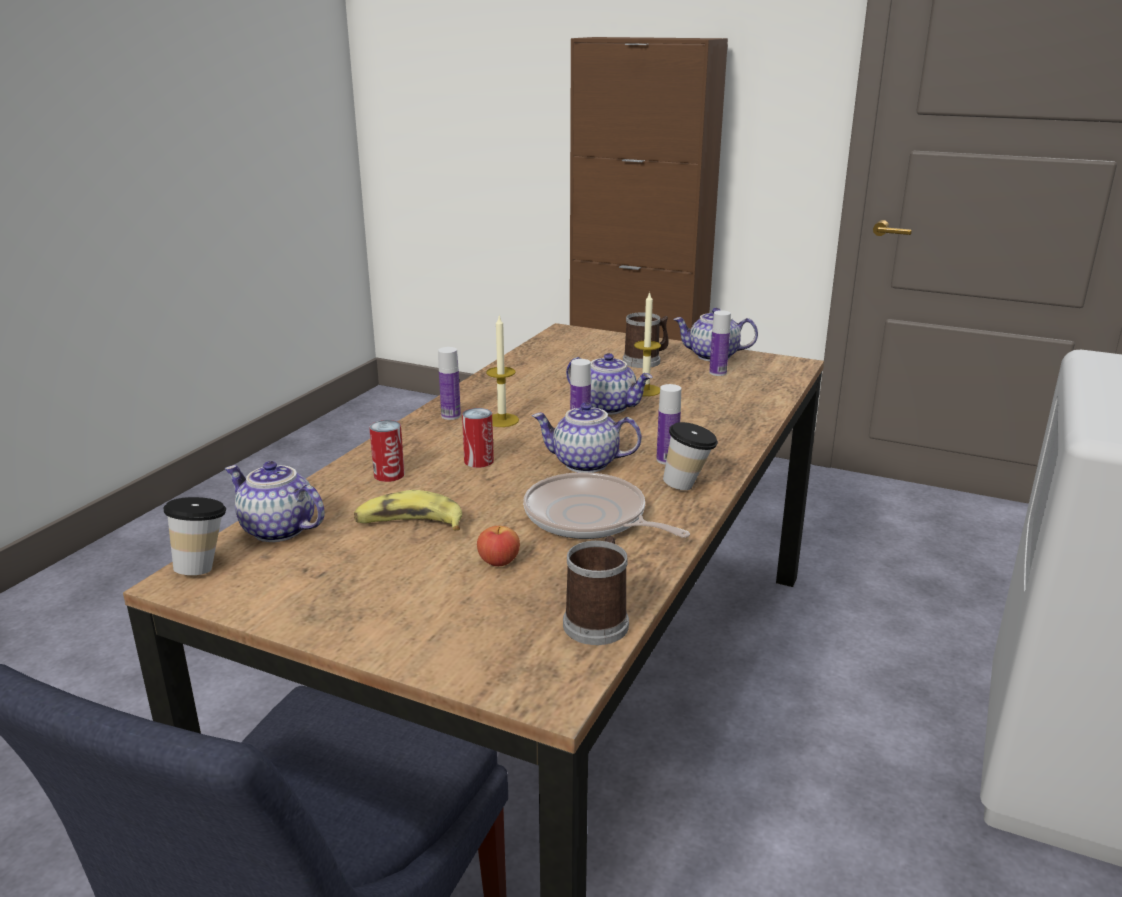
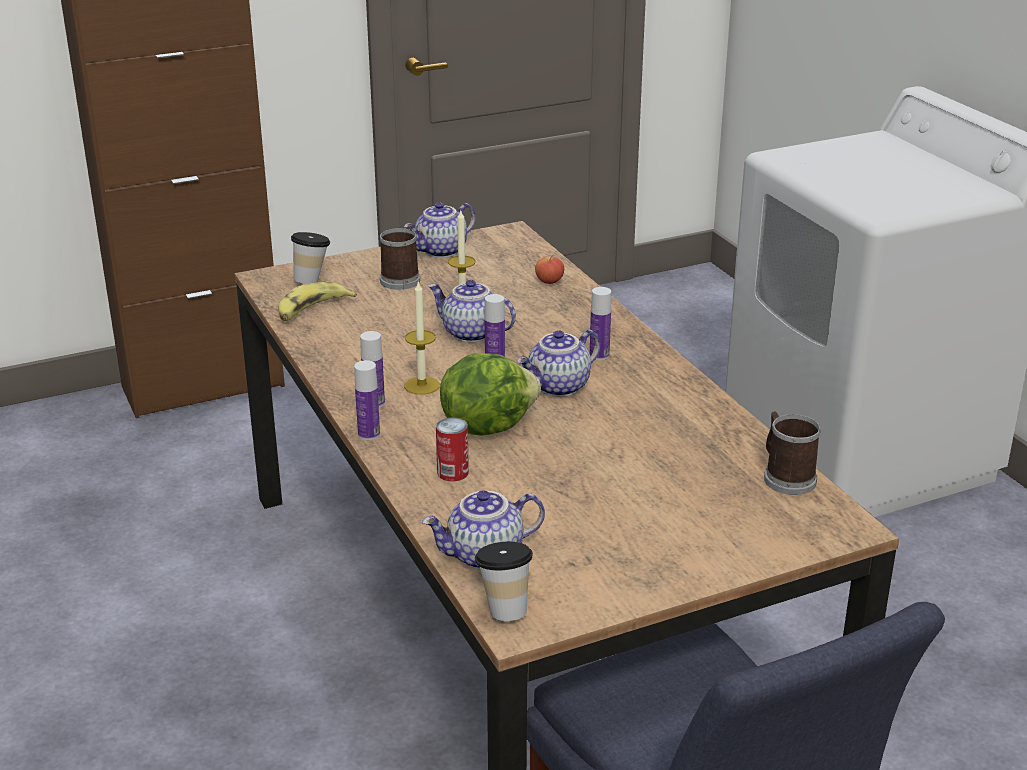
camera: 50 degrees left, 5 degrees up
banana [354,490,462,530] -> banana moved to [278,282,357,321]
can [462,408,494,468] -> lettuce [440,353,541,436]
apple [477,526,520,566] -> apple moved to [535,255,564,284]
frying pan [523,472,690,539] -> none
teapot [566,353,652,415] -> teapot turned 135 degrees counterclockwise [428,280,516,342]
cup [663,422,718,490] -> cup moved to [291,232,330,284]
bottle [709,310,731,376] -> bottle moved to [354,360,380,440]

